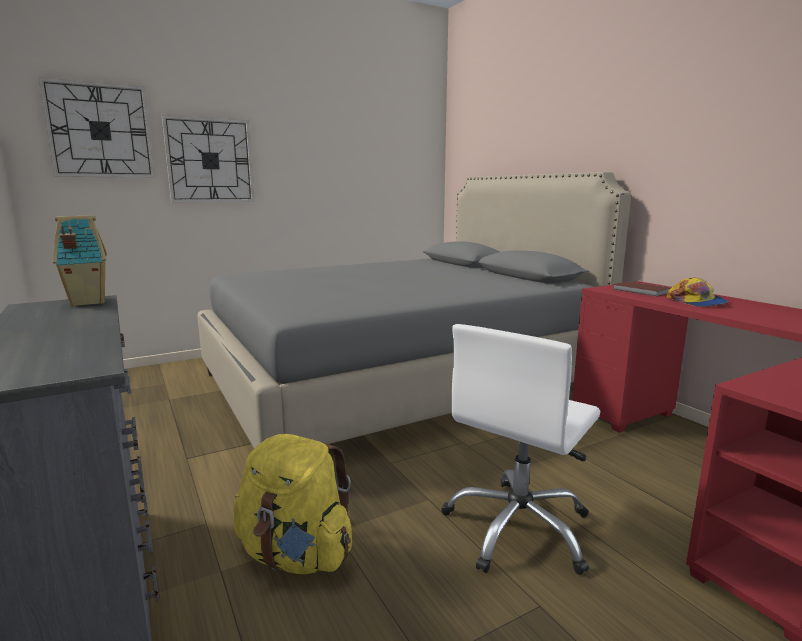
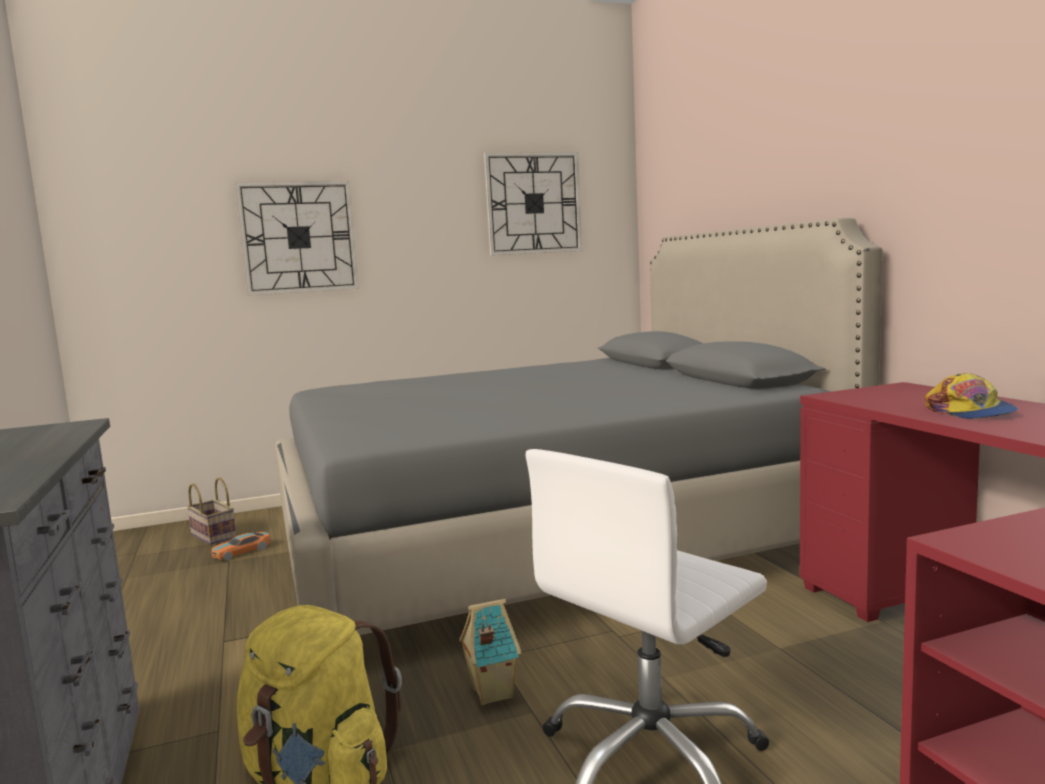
camera: 10 degrees right, 5 degrees down
wall clock [38,77,155,178] -> wall clock moved to [484,152,582,256]
toy house [53,215,107,306] -> toy house moved to [459,599,522,705]
brown book [612,281,671,297] -> none
none -> basket [187,477,237,545]
none -> toy car [211,532,270,561]

